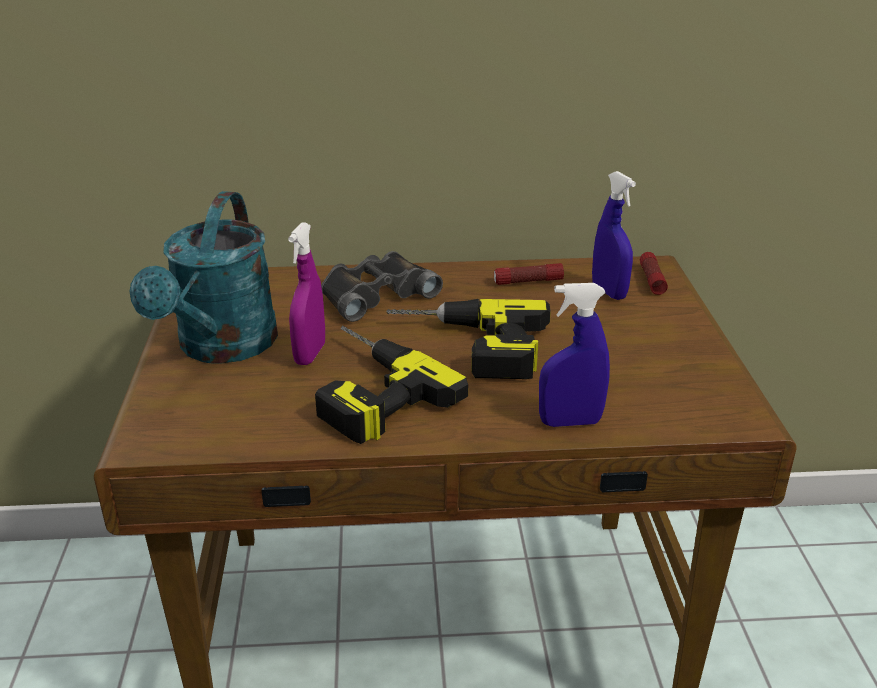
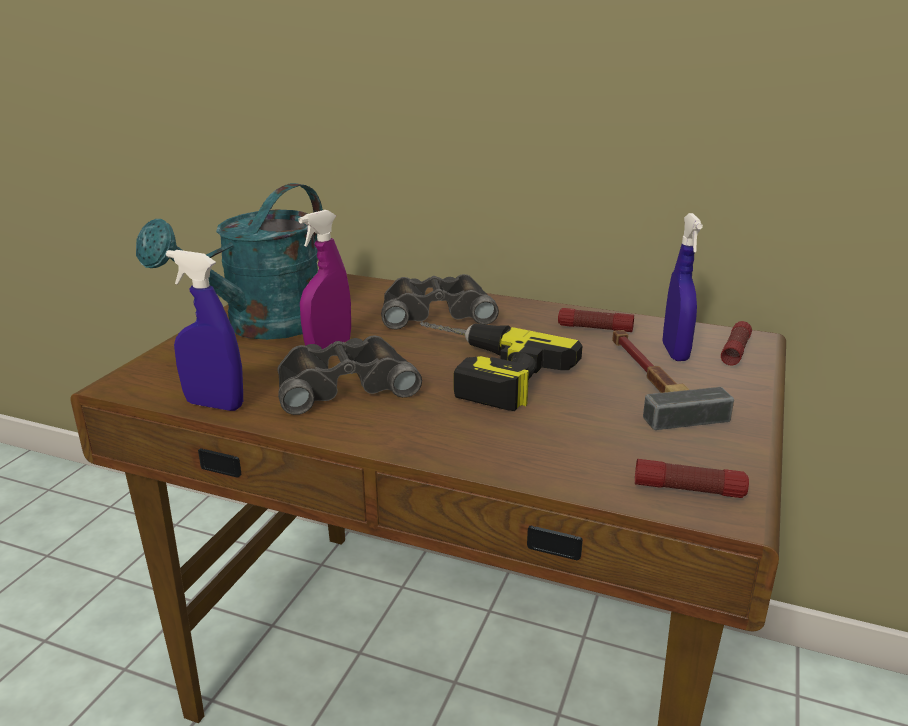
camera: 25 degrees right, 5 degrees down
power drill [315,325,468,444] -> black binoculars [277,336,422,415]
blue spray bottle [539,283,610,427] -> blue spray bottle moved to [166,250,243,411]
none -> hammer [612,330,734,430]
none -> flashlight [635,459,749,498]

